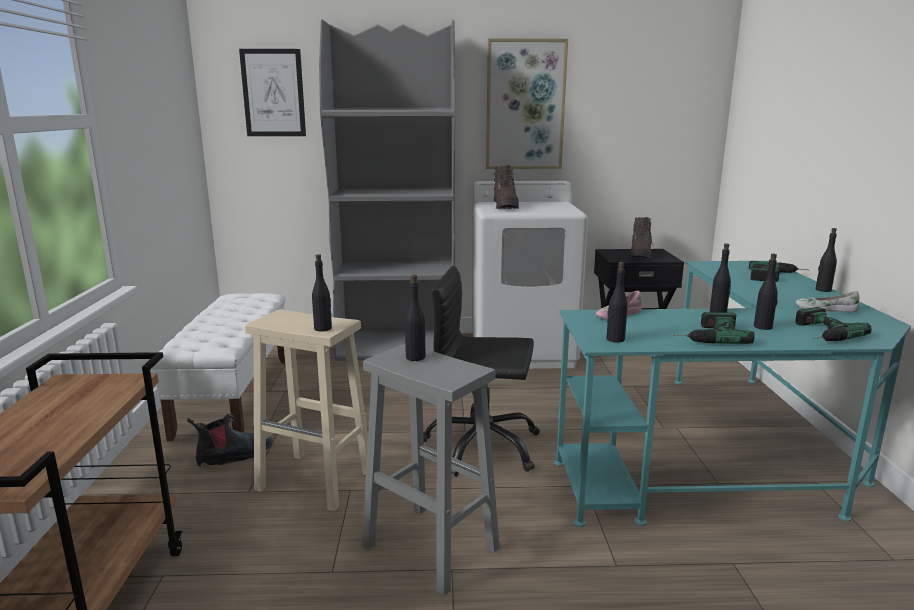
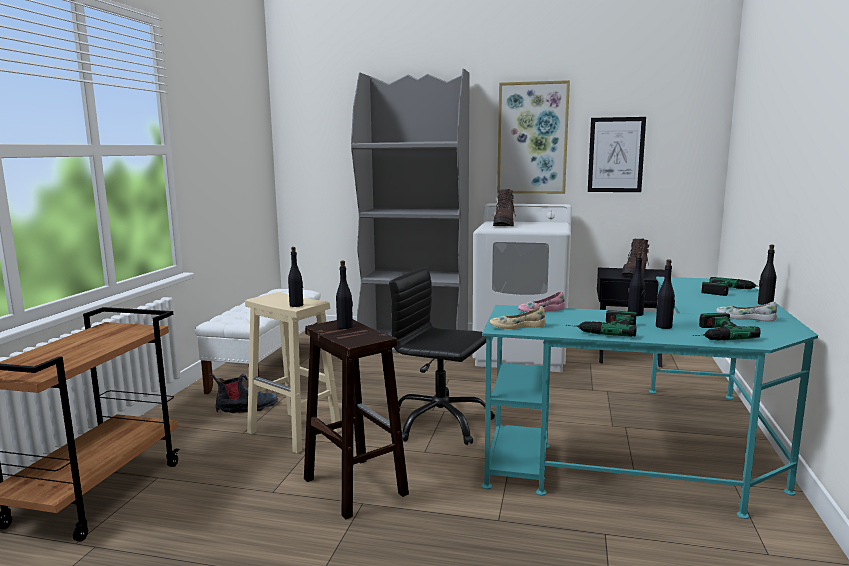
camera: 15 degrees right, 5 degrees down
picture [239,49,306,136] -> picture moved to [588,117,646,192]
grey stool [362,344,500,596] -> brown stool [304,319,409,519]
black bottle [606,262,628,343] -> beige shoe [490,306,546,329]

